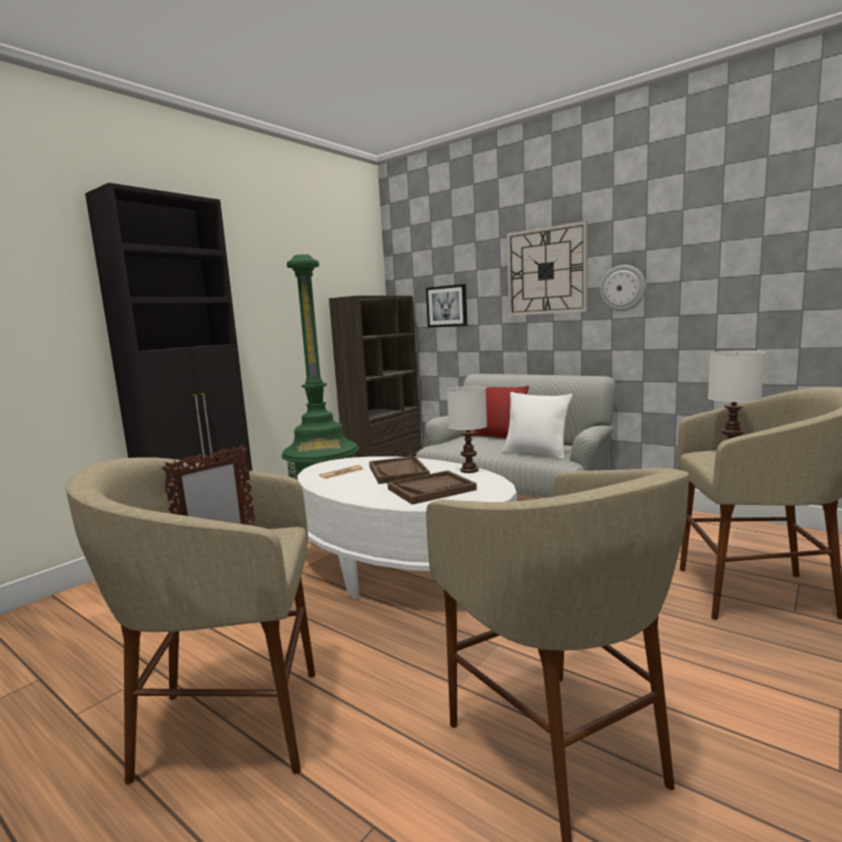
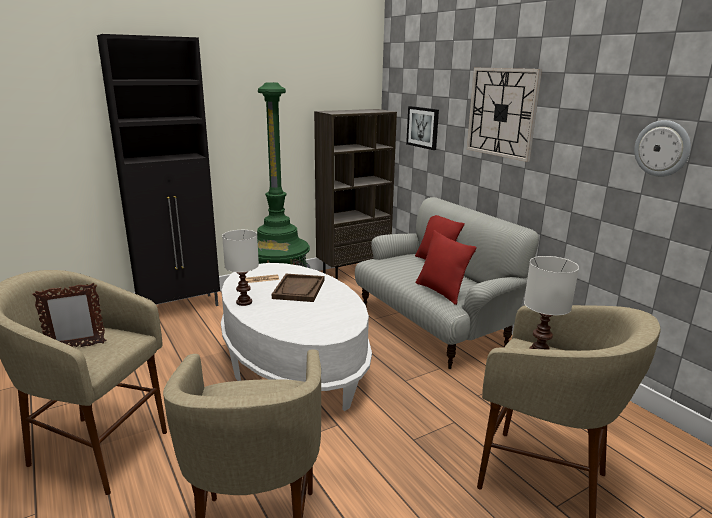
camera: 20 degrees right, 10 degrees up
brown tray [387,470,477,505] -> none
white table lamp [447,386,487,473] -> white table lamp moved to [222,230,259,306]
white pillow [502,392,572,460] -> red pillow [416,230,477,305]
wall clock [600,265,646,311] -> wall clock moved to [634,120,691,177]

